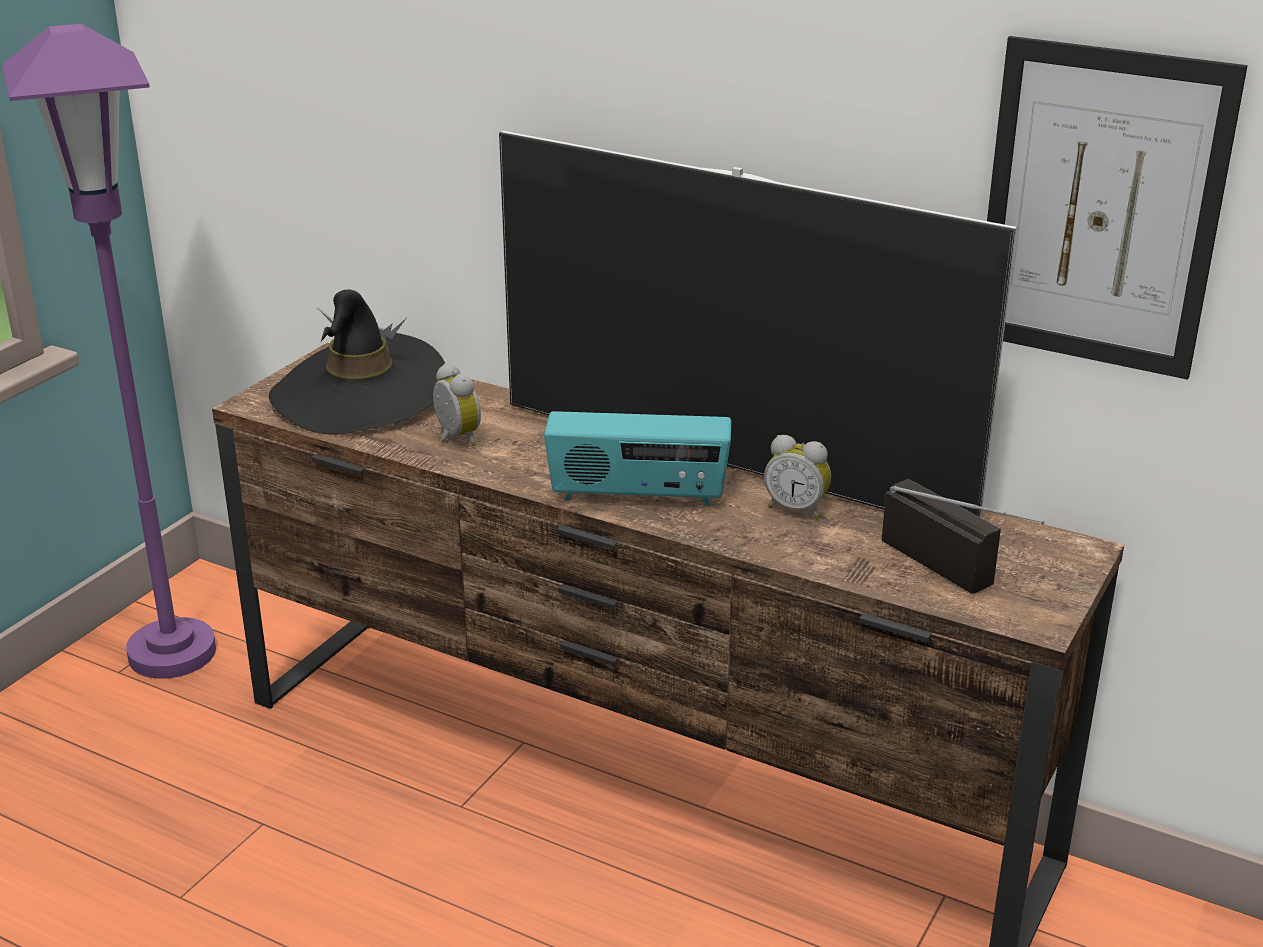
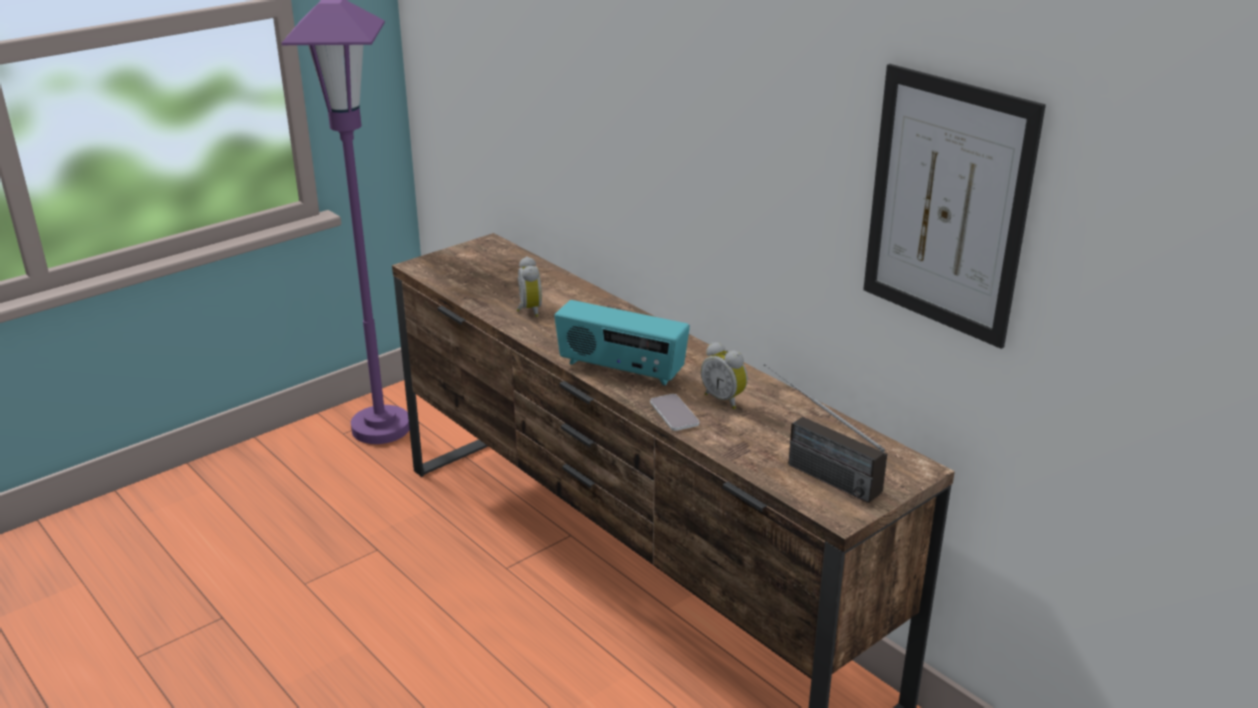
camera: 20 degrees right, 0 degrees up
black hat [269,289,448,434] -> none
television [499,131,1017,518] -> none
radio [882,479,1045,594] -> radio turned 150 degrees clockwise [764,364,887,503]
none -> phone [650,394,699,431]

